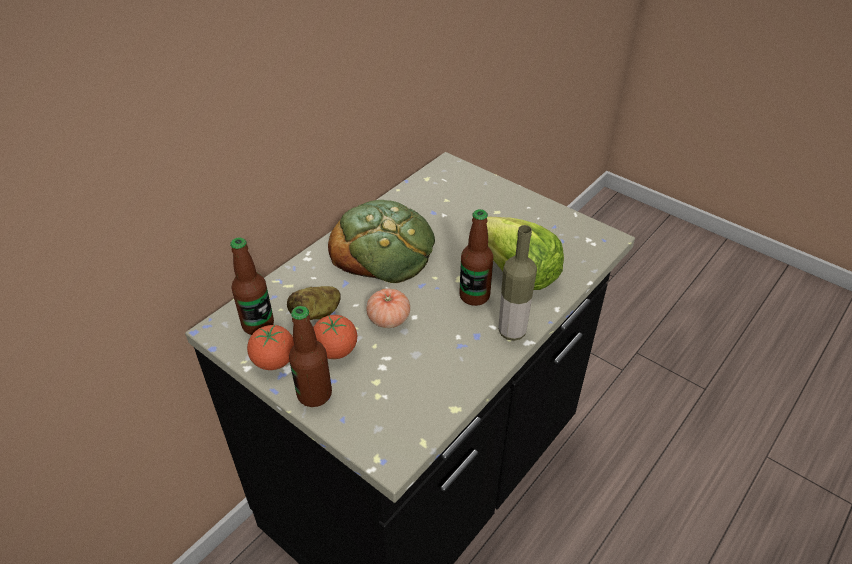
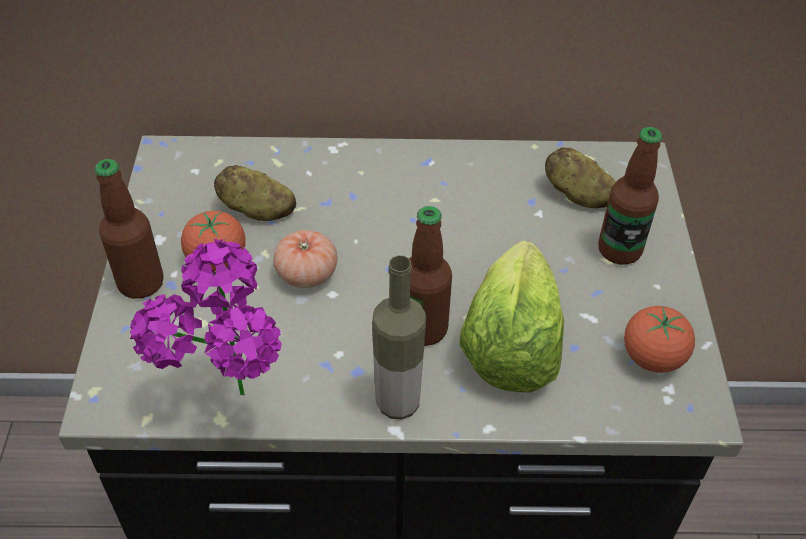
camera: 50 degrees right, 5 degrees up
bottle [230,237,274,335] -> bottle moved to [598,127,662,265]
tomato [247,324,294,370] -> tomato moved to [624,306,695,373]
bread [328,200,435,283] -> none
none -> potted plant [130,239,282,395]
none -> potato [545,147,616,208]

